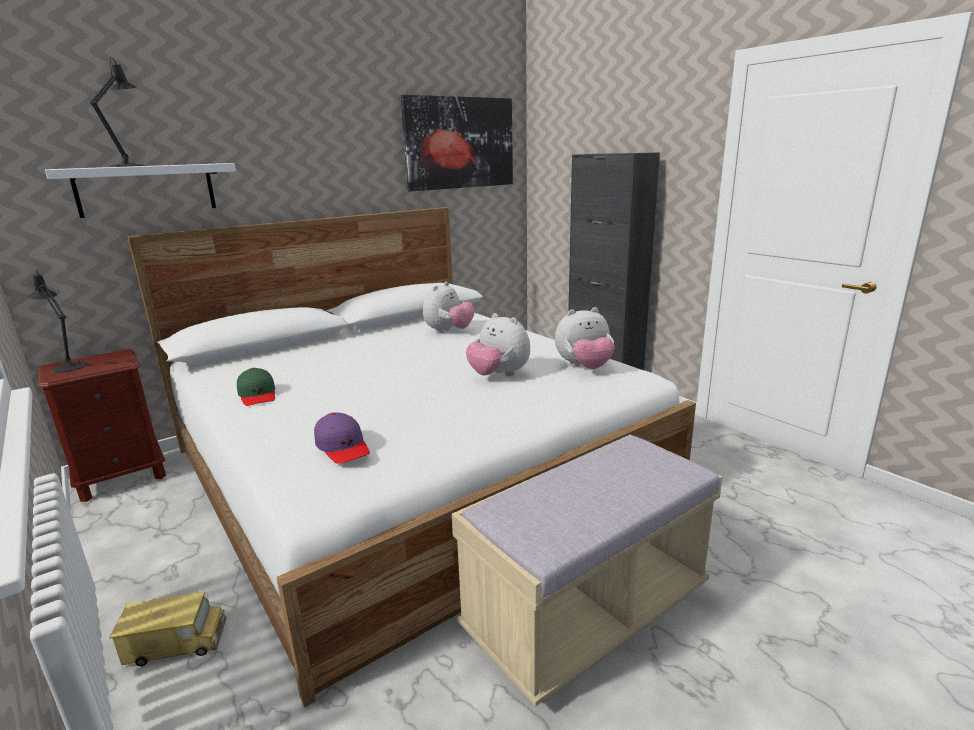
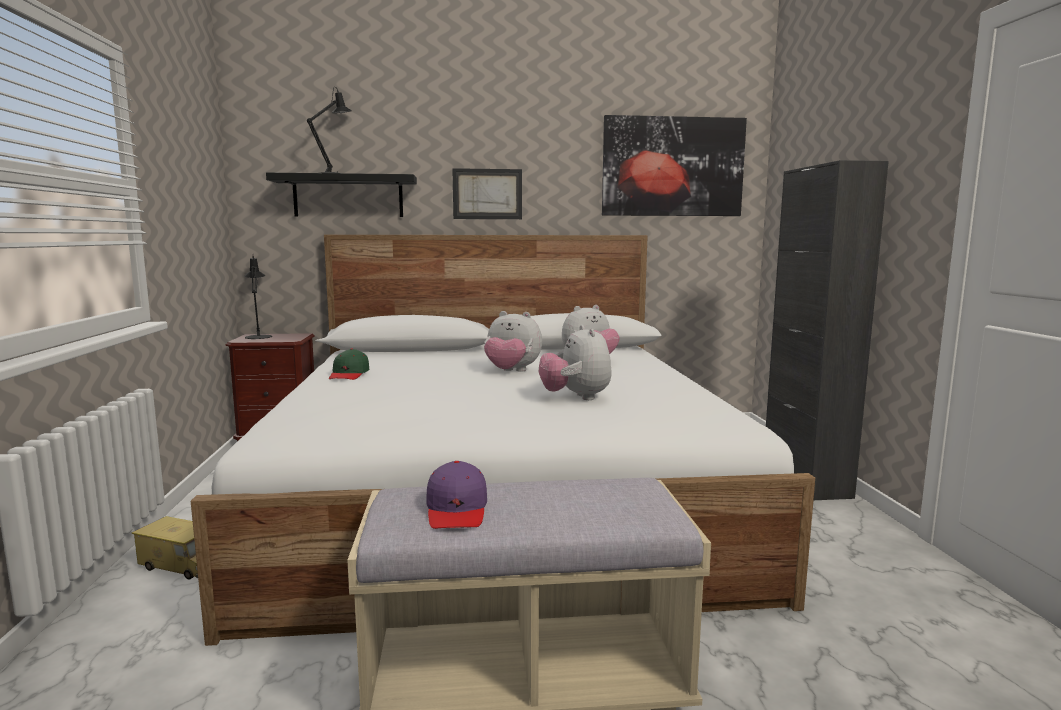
camera: 30 degrees right, 10 degrees down
white shelf [45,163,236,218] -> black shelf [266,172,417,217]
purple cap [314,412,370,464] -> purple cap moved to [426,461,487,529]
plush toy [555,307,615,369] -> plush toy moved to [484,311,542,372]
none -> picture [452,168,522,219]

